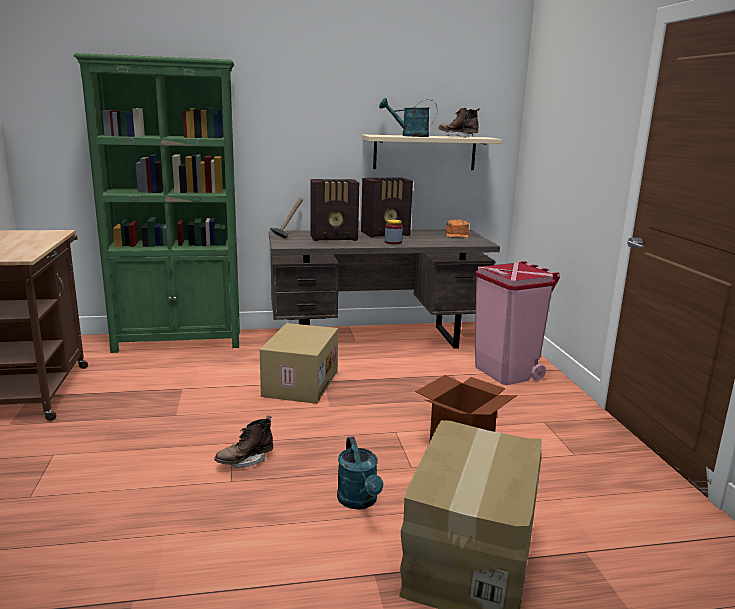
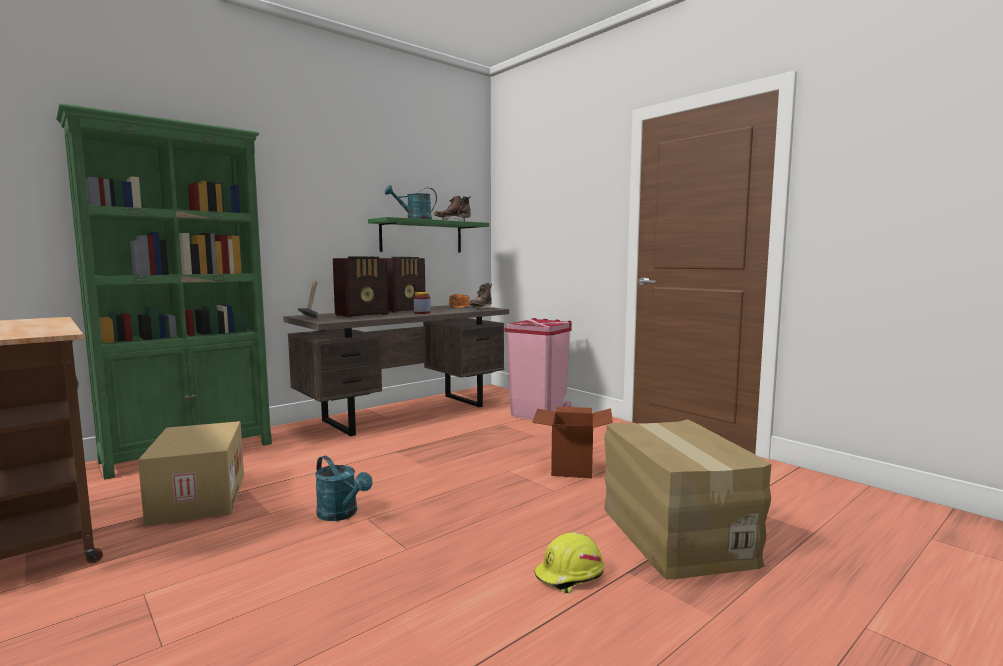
camera: 30 degrees left, 10 degrees down
brown boot [214,416,273,468] -> brown boot moved to [469,283,492,309]
cardboard box [260,323,338,404] -> cardboard box moved to [138,421,244,526]
turquoise watering can [337,437,383,510] -> turquoise watering can moved to [315,456,373,521]
beige shelf [362,135,502,170] -> green shelf [368,217,489,253]
none -> yellow hard hat [534,532,604,593]

